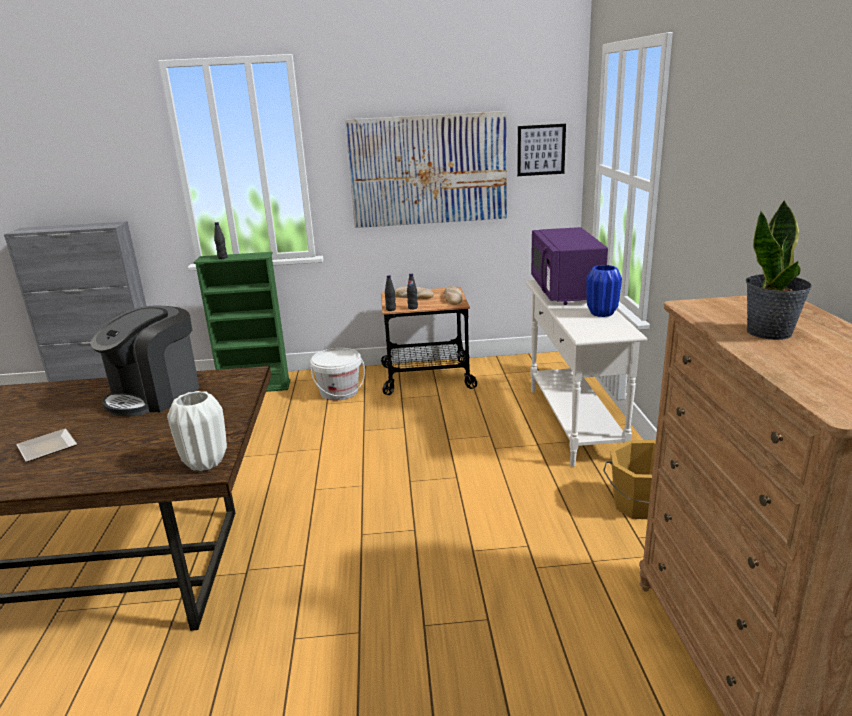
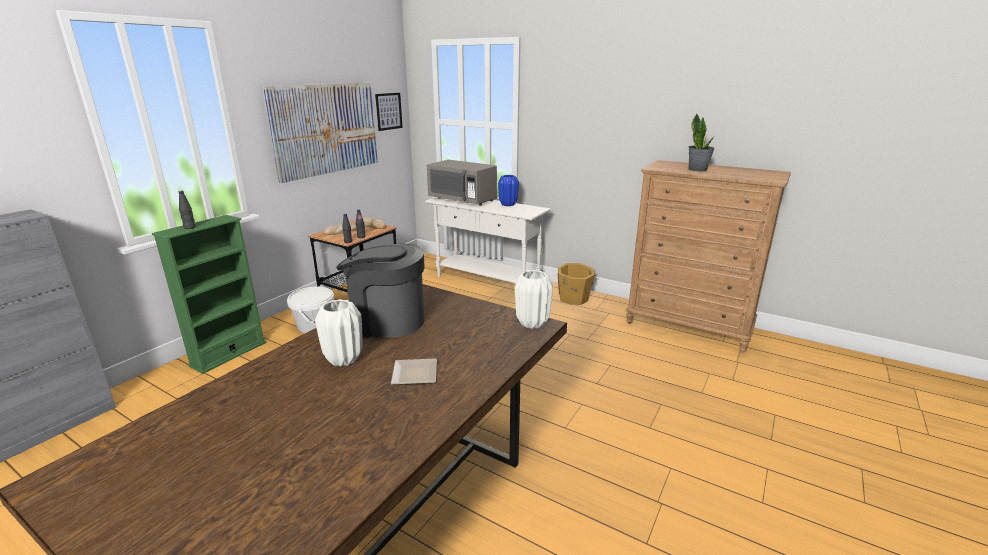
camera: 55 degrees left, 0 degrees up
coffee machine [91,305,199,416] -> coffee machine turned 120 degrees clockwise [336,244,425,338]
purple microwave [531,227,608,305] -> grey microwave [427,160,497,206]
none -> white vase [315,299,363,367]

